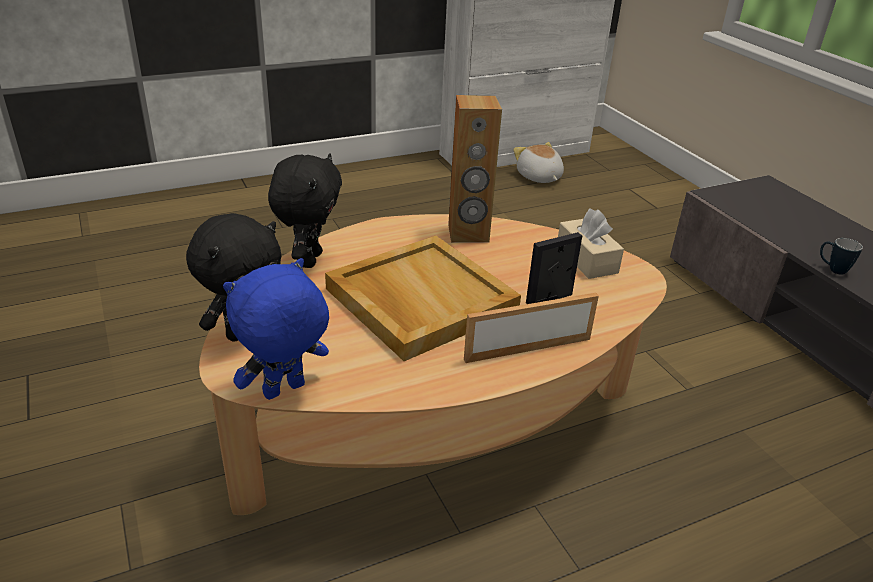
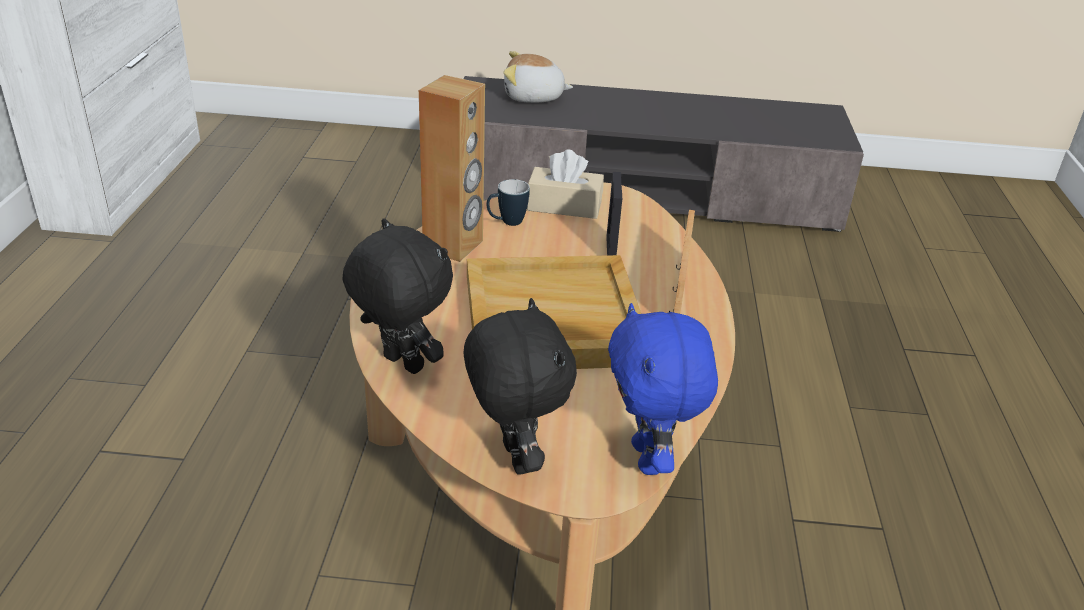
camera: 60 degrees left, 0 degrees up
plush toy [513,142,564,183] -> plush toy moved to [504,51,573,103]
mug [820,238,863,275] -> mug moved to [486,179,530,226]

